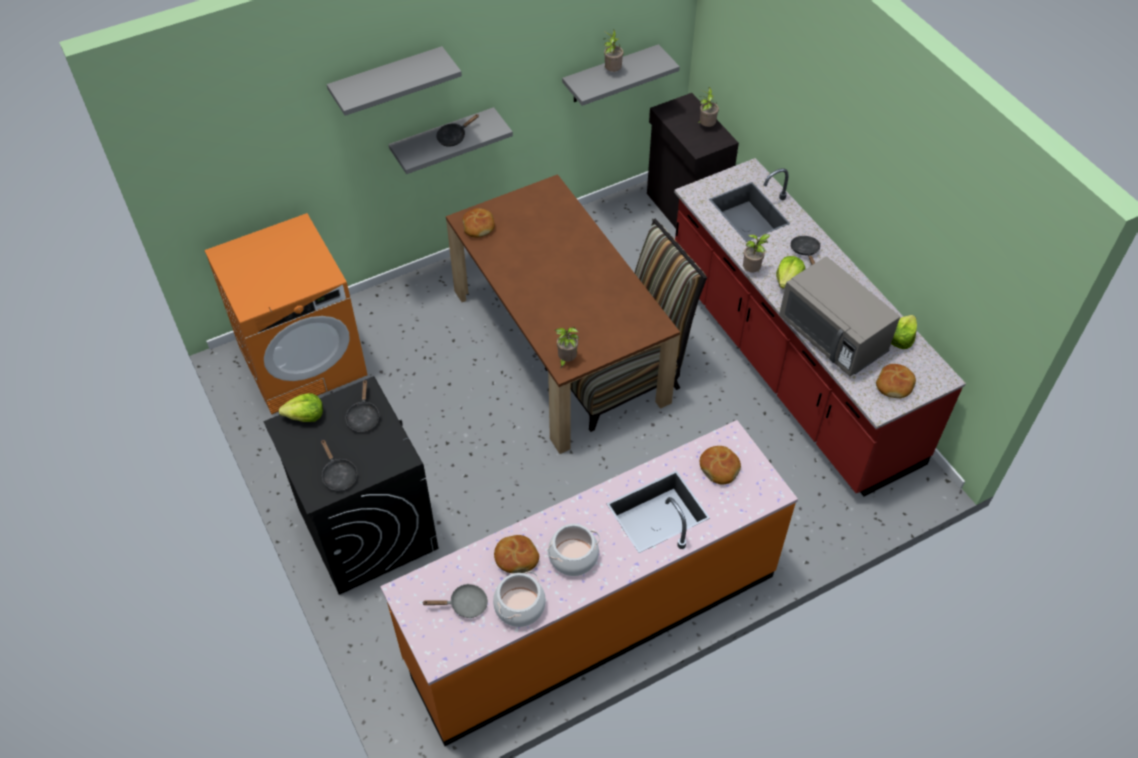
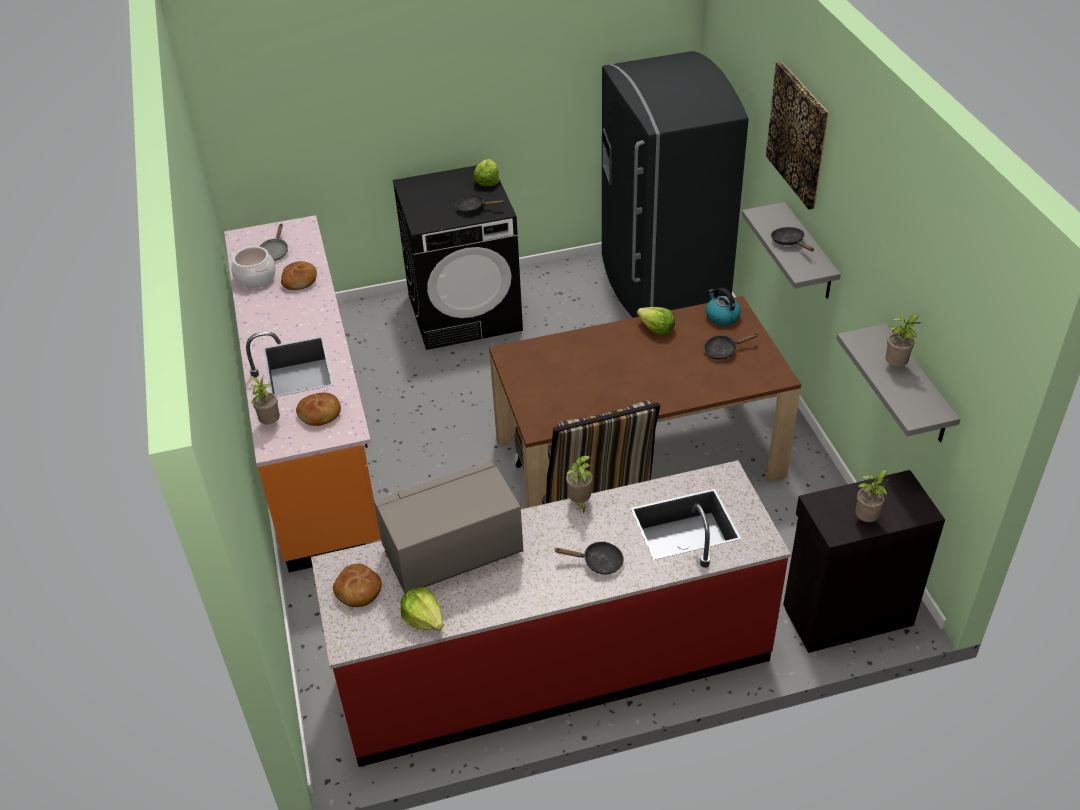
camera: 105 degrees right, 10 degrees down
orange washing machine [204,213,368,414] -> grey fridge [602,51,749,318]
black frying pan [321,439,357,491] -> black frying pan moved to [704,333,759,360]
grey shelf [327,46,462,116] -> picture [766,62,829,210]
bread [462,208,495,238] -> kettle [706,287,741,325]
cooking pot [547,524,600,576] -> none
potted plant [555,327,579,368] -> potted plant moved to [250,375,280,424]
lettuce [776,256,805,289] -> lettuce moved to [637,307,675,335]

